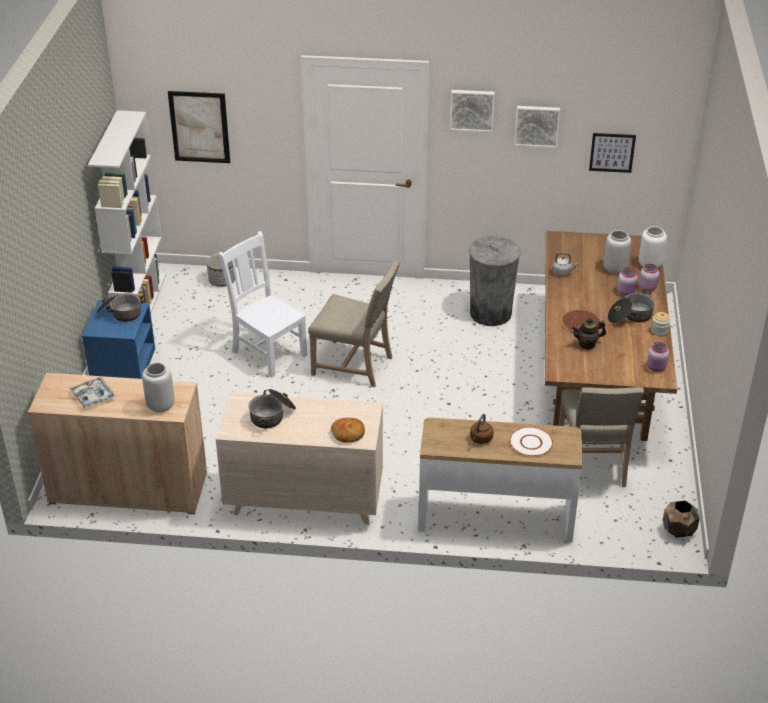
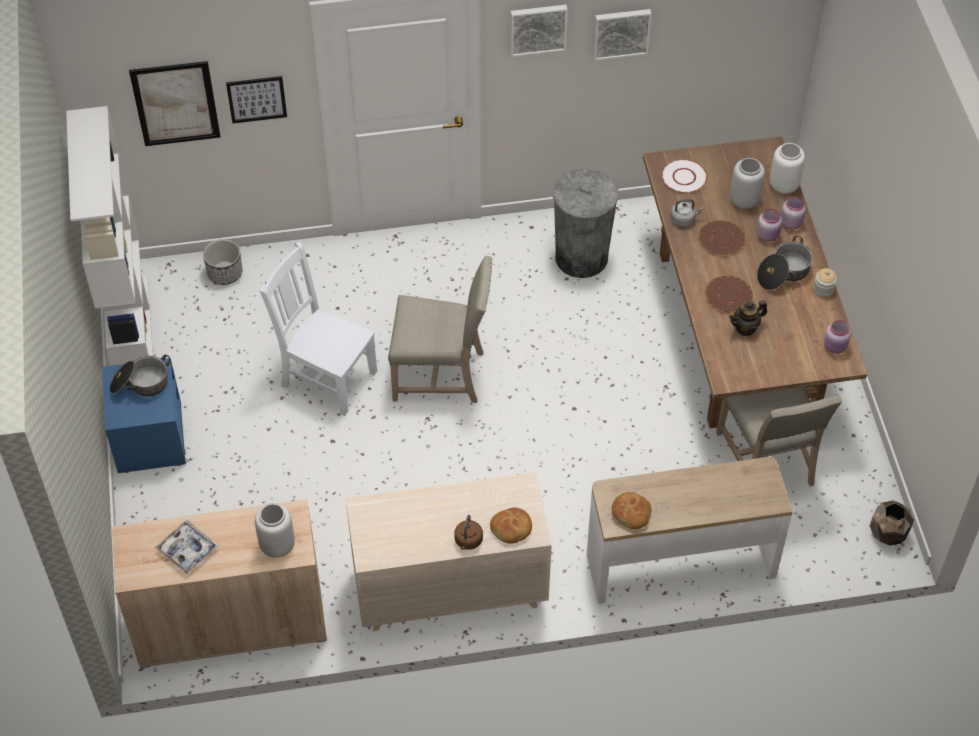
camera: 15 degrees left, 15 degrees up
cooking pot [248,389,296,428] -> none
brown kettle [470,414,494,444] -> brown kettle moved to [455,515,483,550]
white plate [509,427,553,456] -> white plate moved to [661,159,707,193]
picture [589,133,636,173] -> picture moved to [226,76,287,124]
none -> bread [612,492,651,529]
none -> brown plate [698,220,746,256]

